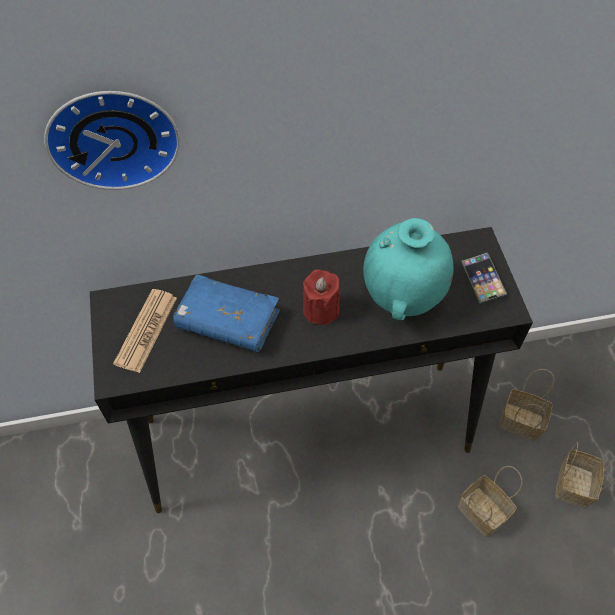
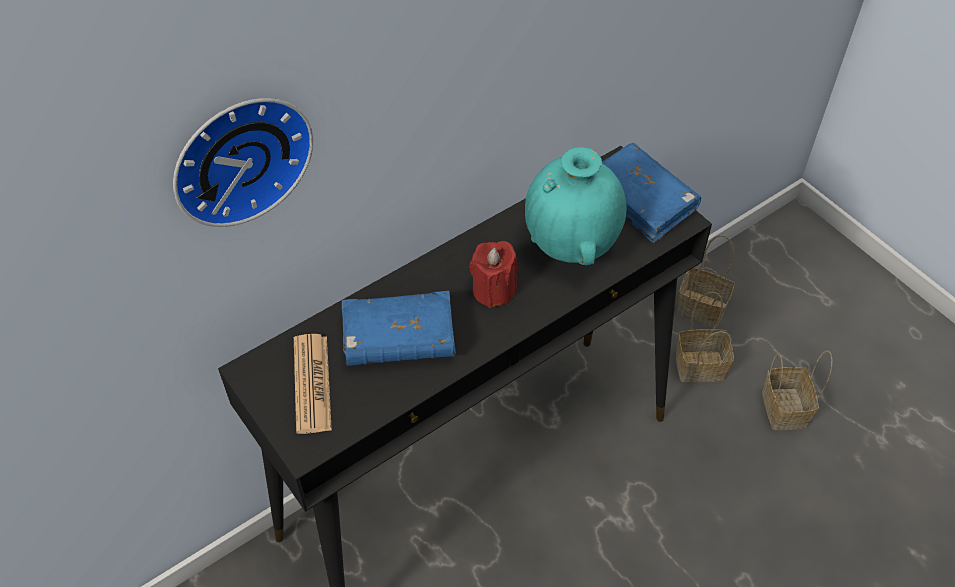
camera: 25 degrees left, 5 degrees down
basket [458,466,522,537] -> basket moved to [676,235,735,328]
phone [461,252,507,304] -> blue book [602,143,701,243]

